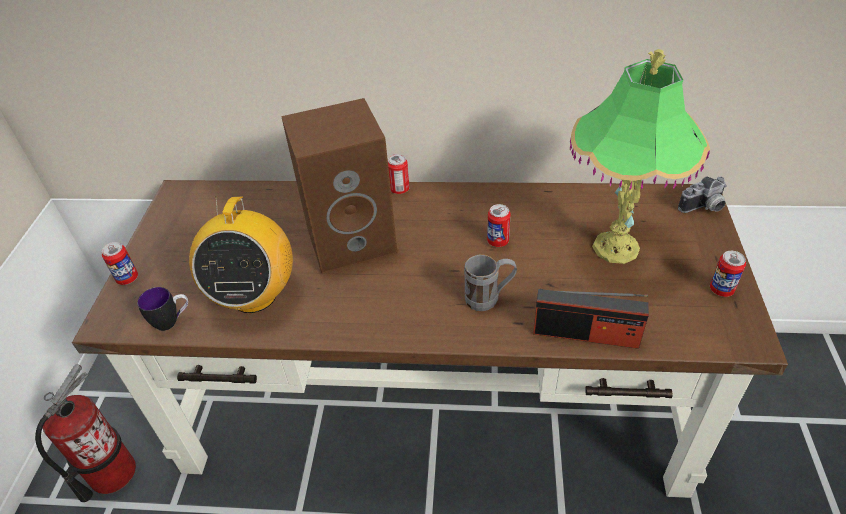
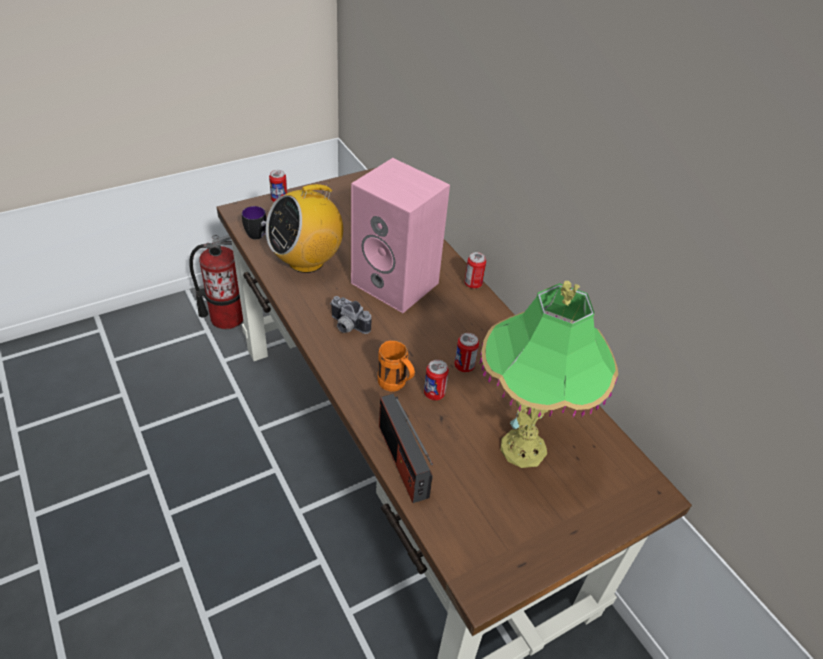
camera: 50 degrees right, 0 degrees up
brown speaker [281,98,398,274] -> pink speaker [351,158,450,313]
grey mug [464,254,517,311] -> orange mug [378,340,415,391]
camera [678,176,727,213] -> camera moved to [330,296,371,334]
can [710,251,746,297] -> can moved to [424,360,449,400]

